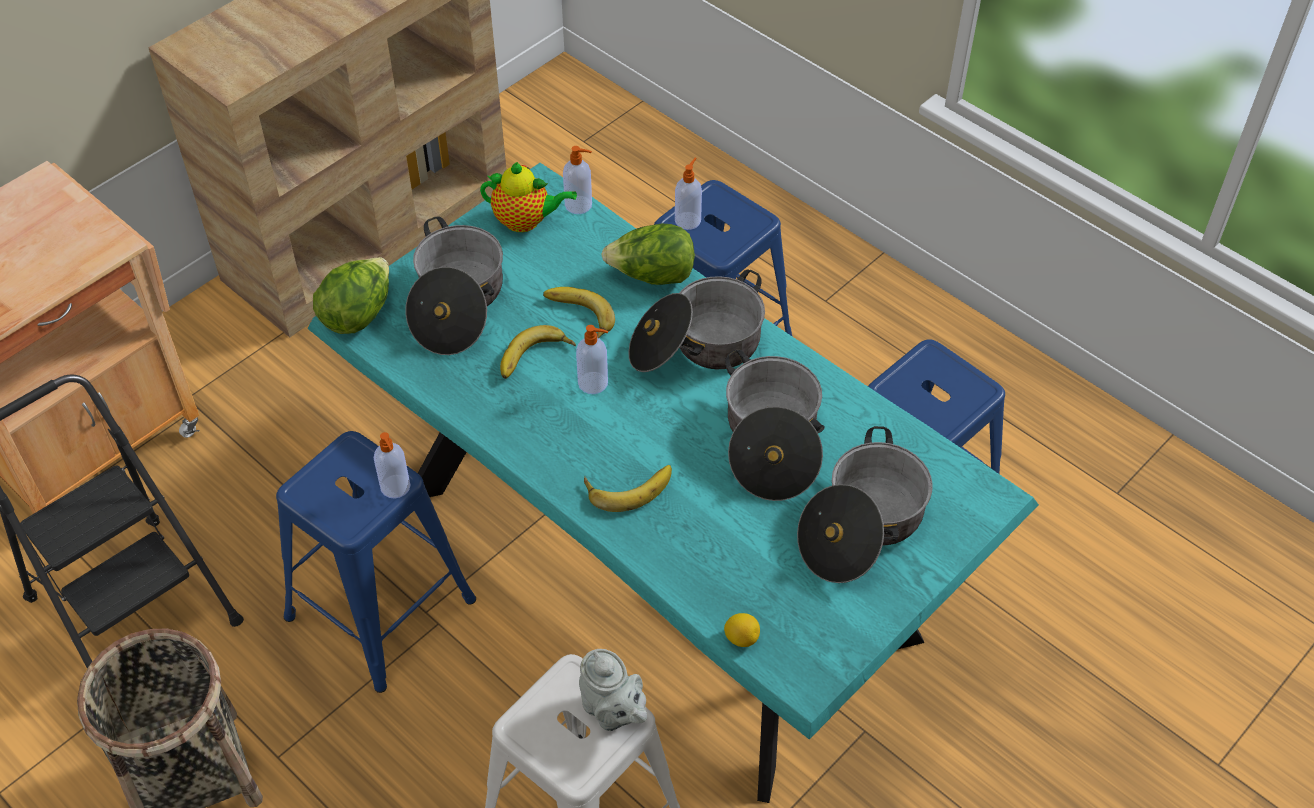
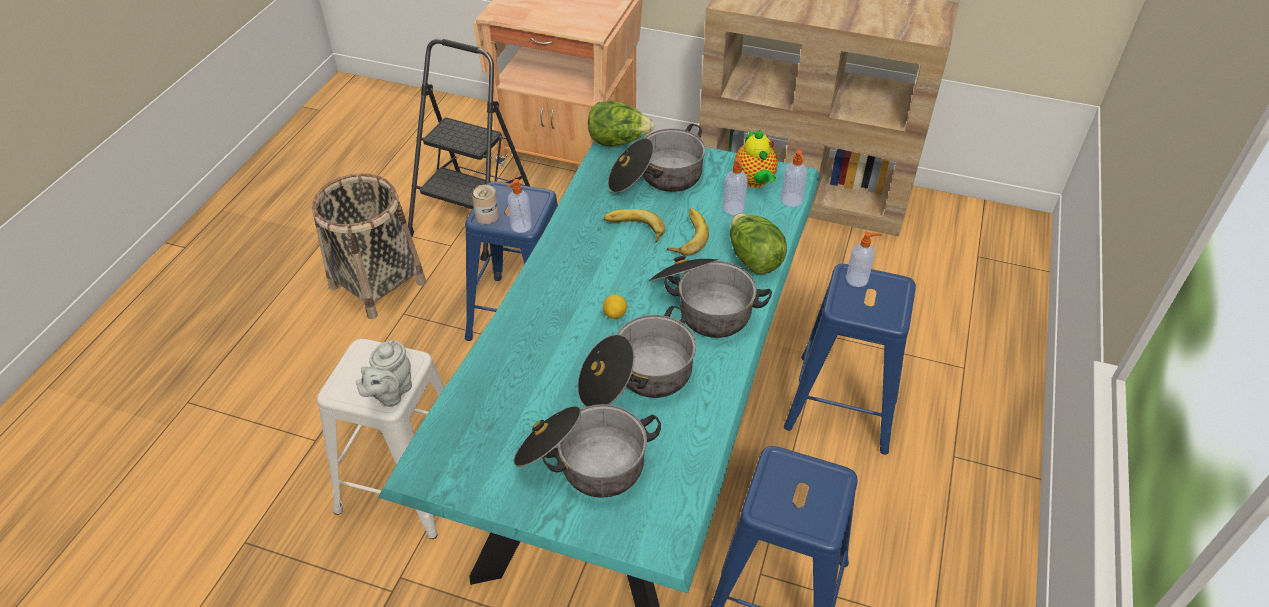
camera: 65 degrees right, 5 degrees down
soap dispenser [576,325,608,394] -> soap dispenser moved to [723,158,748,215]
banana [584,465,672,512] -> none
lemon [724,613,760,647] -> lemon moved to [603,294,627,319]
none -> can [472,185,499,224]

